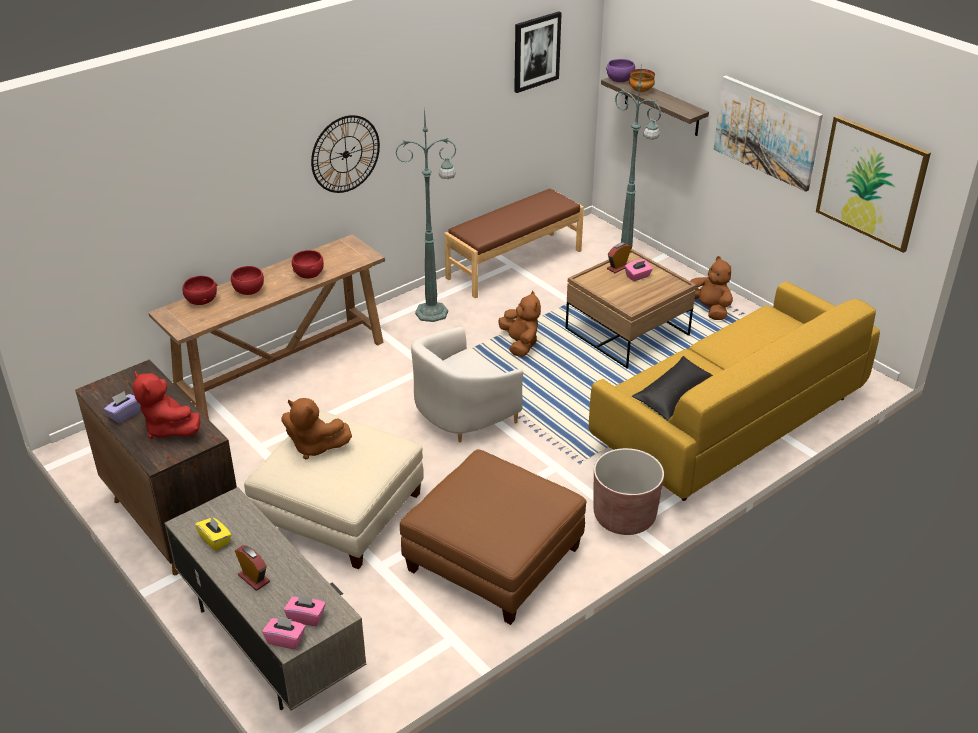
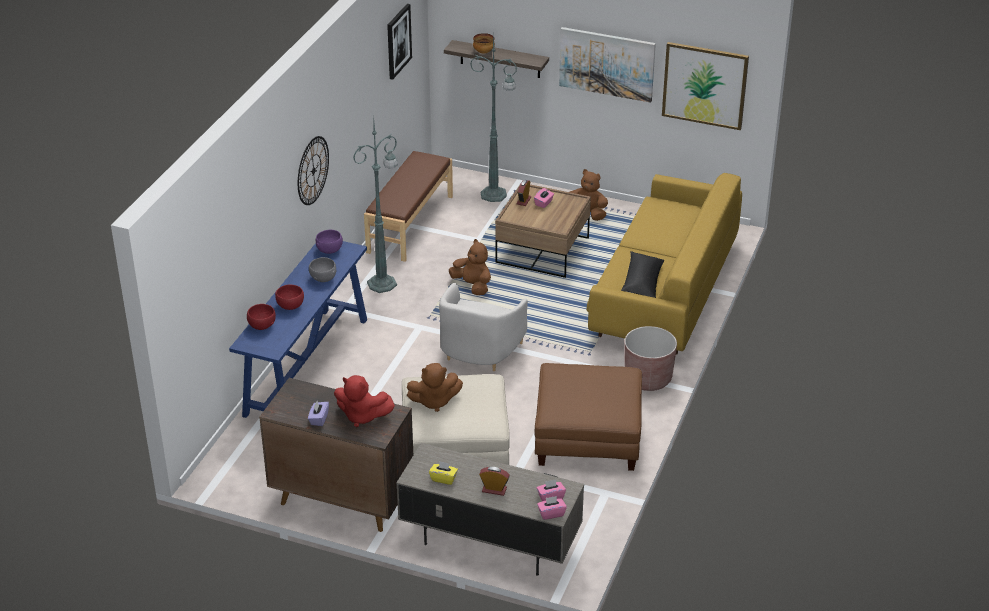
camera: 30 degrees left, 0 degrees up
brown console table [148,235,385,419] -> blue console table [229,241,367,418]
red bowl [292,250,324,279] -> grey bowl [309,257,336,282]
purple bowl [606,59,635,82] -> purple bowl moved to [316,230,343,254]

